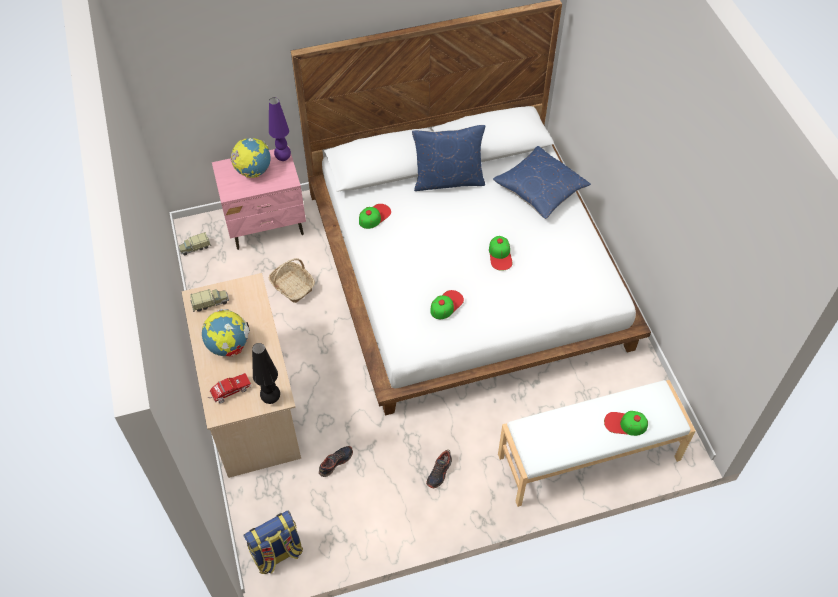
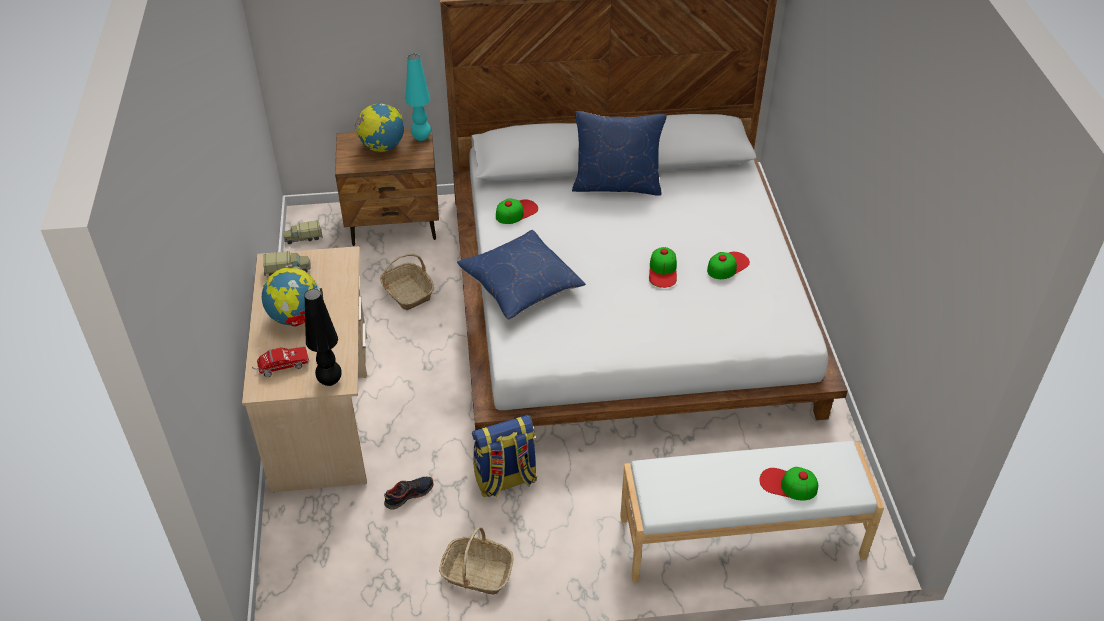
camera: 10 degrees right, 10 degrees down
pink nightstand [212,146,306,250] -> brown nightstand [335,127,439,246]
backpack [243,511,303,574] -> backpack moved to [472,415,537,497]
purple table lamp [269,97,291,161] -> turquoise table lamp [405,54,431,141]
shoe [426,450,452,488] -> none
cap [430,290,464,319] -> cap moved to [707,252,750,279]
blue pillow [493,146,591,219] -> blue pillow moved to [457,230,586,320]
none -> basket [439,527,514,595]

